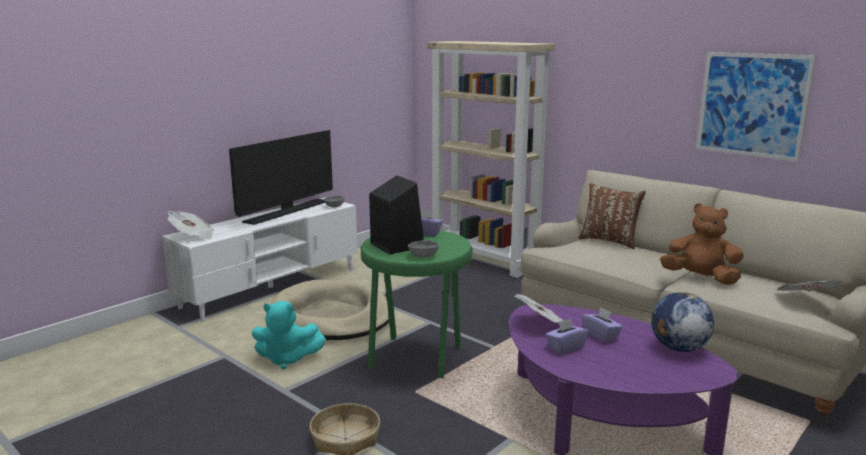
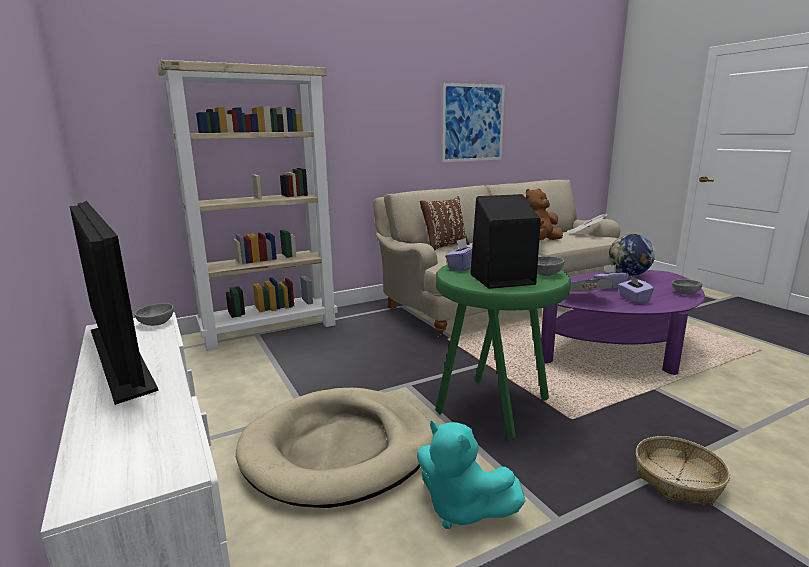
camera: 70 degrees left, 0 degrees up
newspaper [168,211,214,240] -> none
turquoise plush toy [252,301,326,369] -> turquoise plush toy turned 105 degrees clockwise [417,421,526,529]
none -> grey bowl [672,279,703,295]

